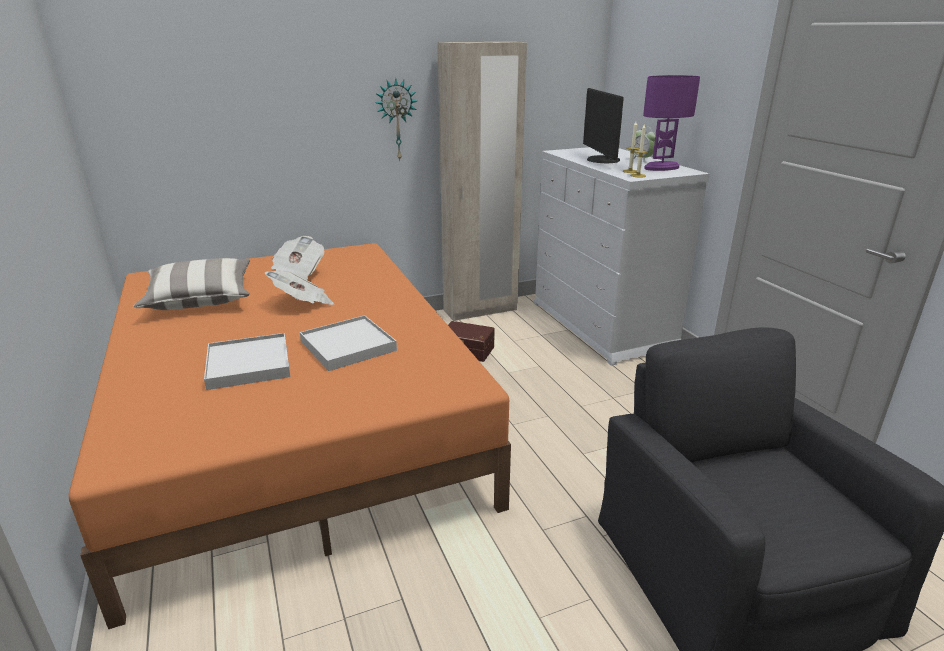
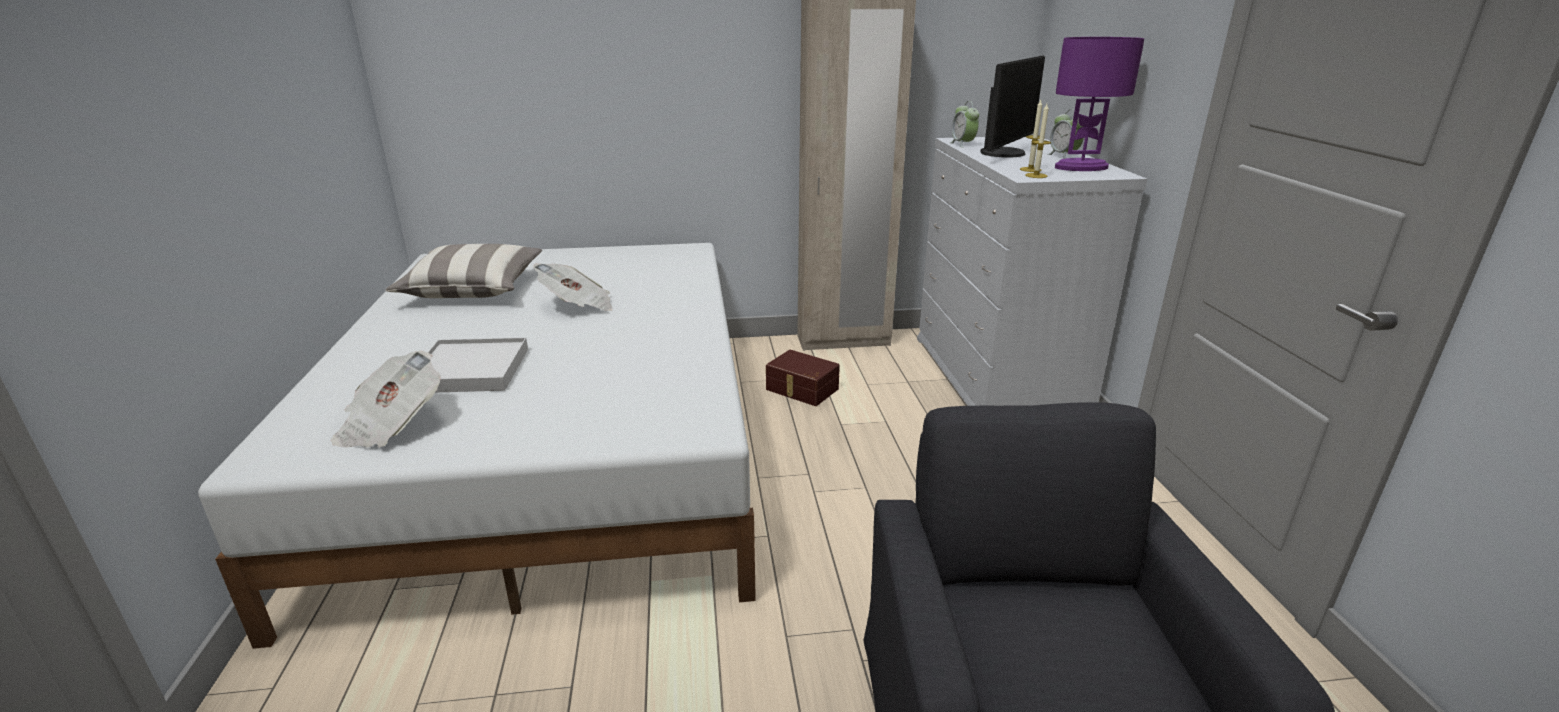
camera: 15 degrees right, 0 degrees up
orange bed [69,243,511,629] -> white bed [198,243,756,649]
newspaper [271,236,325,282] -> newspaper moved to [331,351,441,448]
white tray [300,315,397,371] -> none
wall clock [375,78,417,161] -> none
monitor [583,88,624,163] -> monitor turned 150 degrees counterclockwise [980,56,1045,158]
none -> alarm clock [950,101,979,148]

